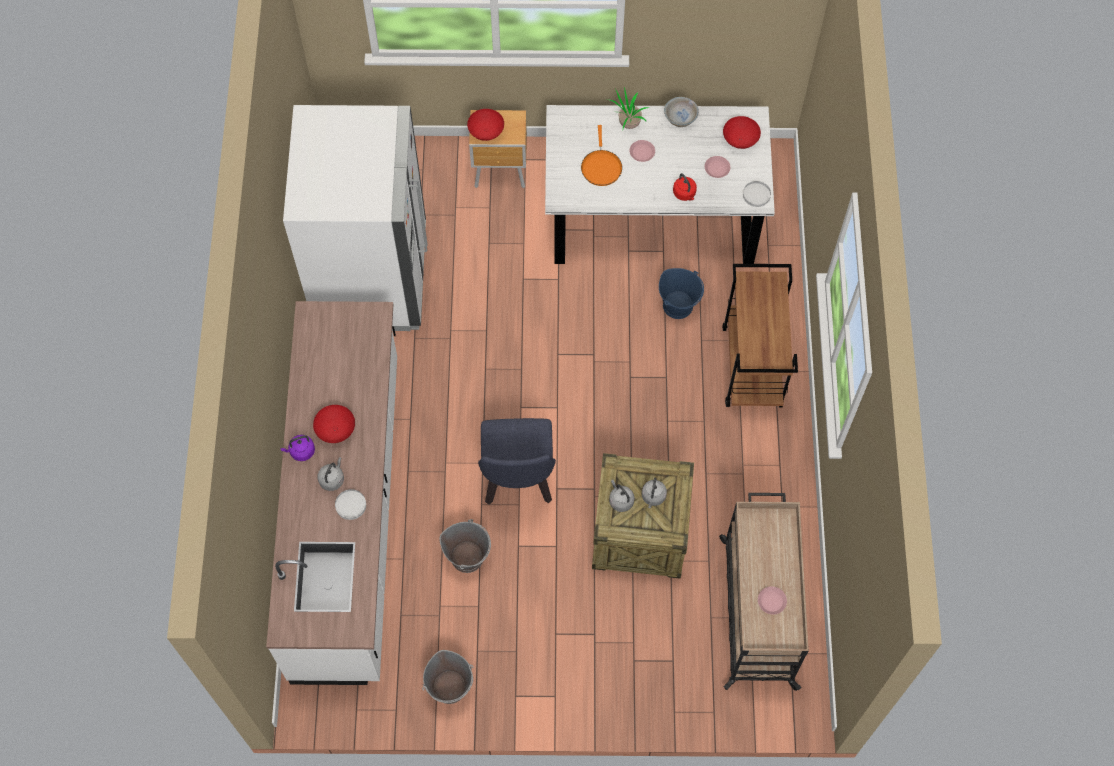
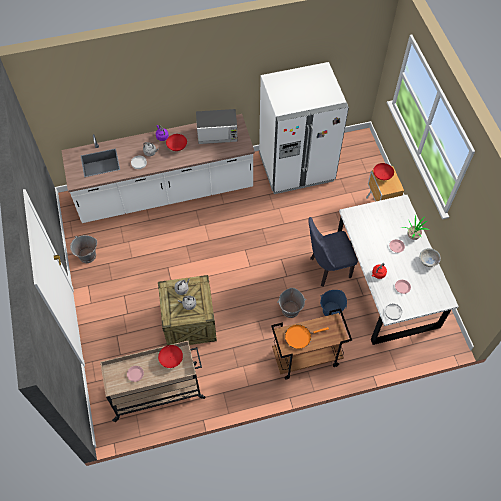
camera: 75 degrees right, 5 degrees down
grey bucket [440,519,491,573] -> grey bucket moved to [277,288,305,318]
blue chair [478,418,556,505] -> blue chair moved to [309,217,358,287]
orange frying pan [581,125,622,186] -> orange frying pan moved to [285,325,329,349]
red bowl [723,116,761,149] -> red bowl moved to [158,345,183,368]
none -> microwave [196,109,238,144]

